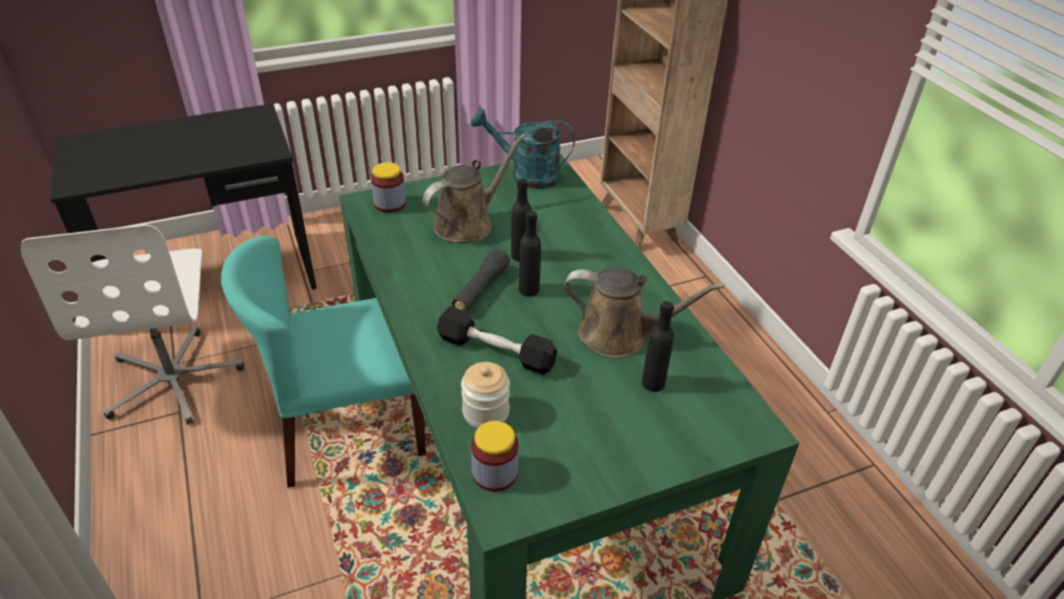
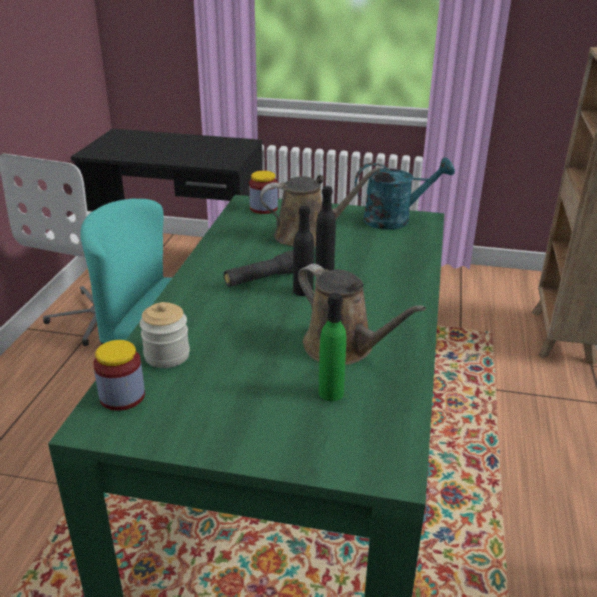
camera: 35 degrees right, 10 degrees down
black dumbbell [437,306,557,374] -> none
turquoise watering can [470,108,575,189] -> turquoise watering can turned 120 degrees clockwise [355,157,455,230]
black bottle [642,301,674,392] -> green bottle [319,293,346,401]

